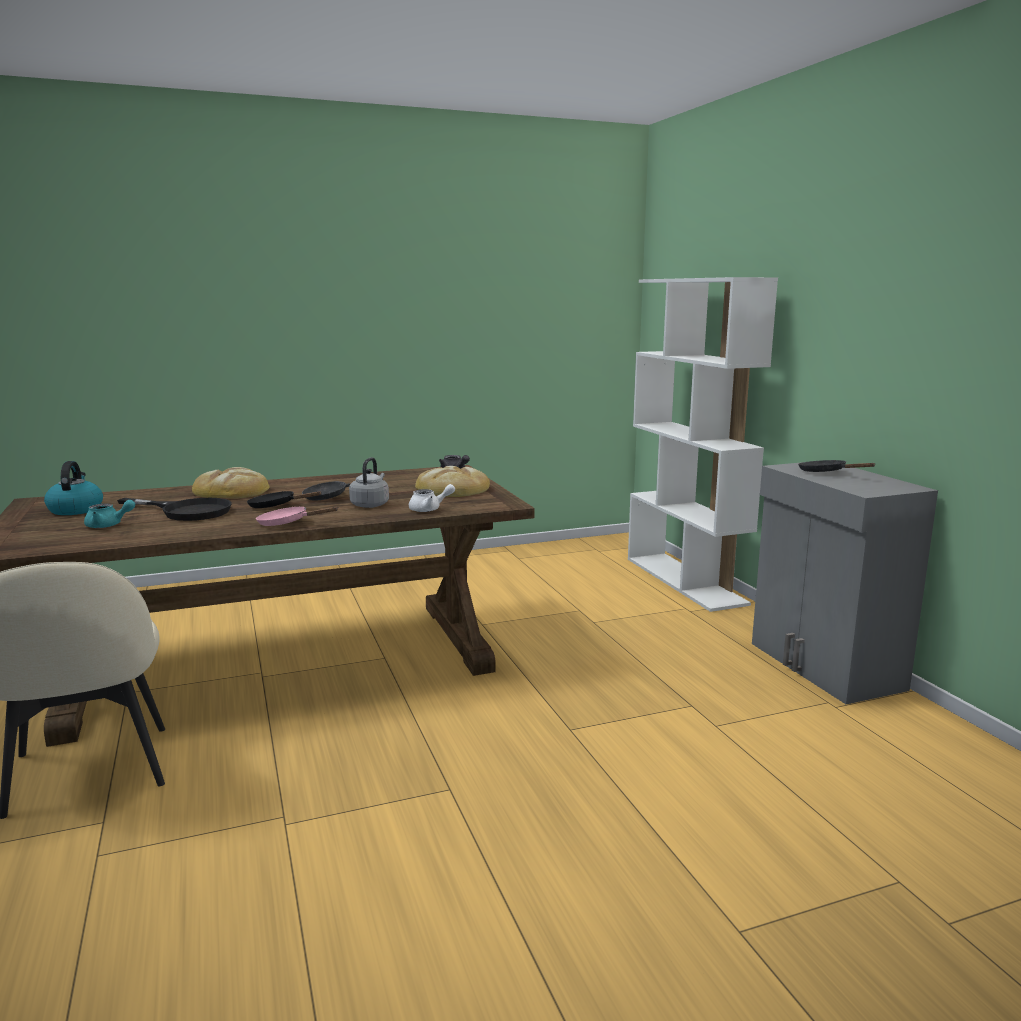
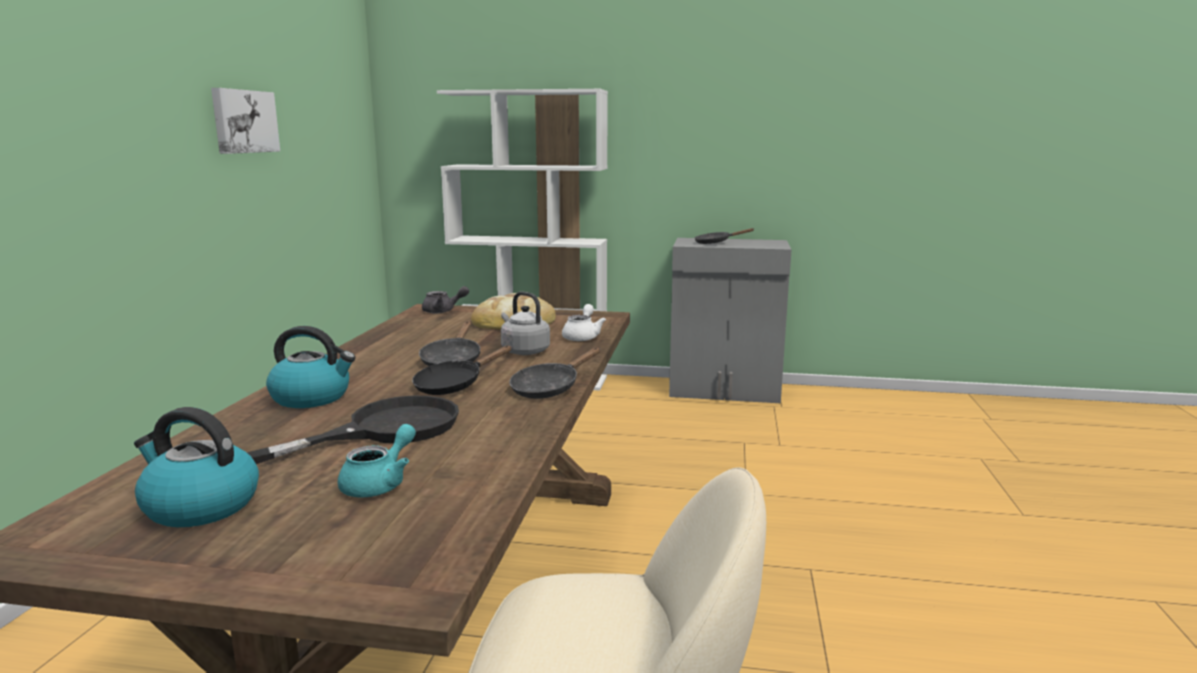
camera: 60 degrees left, 0 degrees up
bread [192,467,269,498] -> kettle [266,326,355,408]
pink frying pan [256,507,339,526] -> black frying pan [509,348,601,399]
none -> picture [211,88,280,154]

